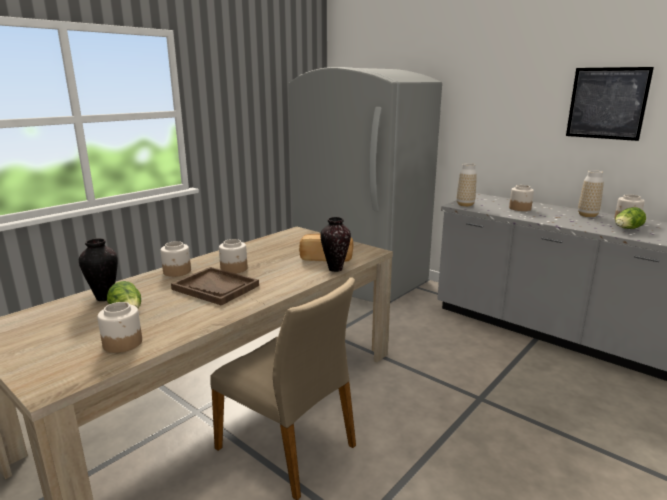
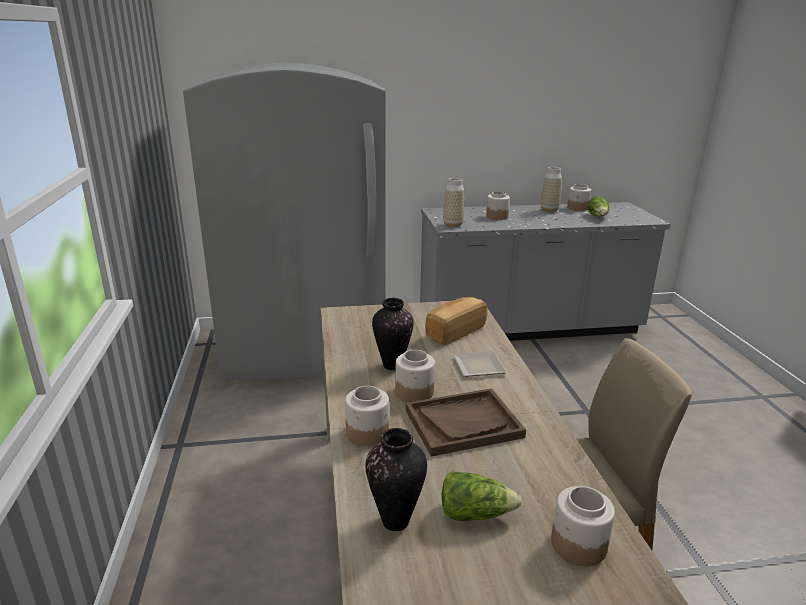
camera: 50 degrees left, 5 degrees up
vase [320,217,351,272] -> vase moved to [372,298,414,370]
picture [566,67,654,141] -> none
none -> plate [453,351,507,377]

